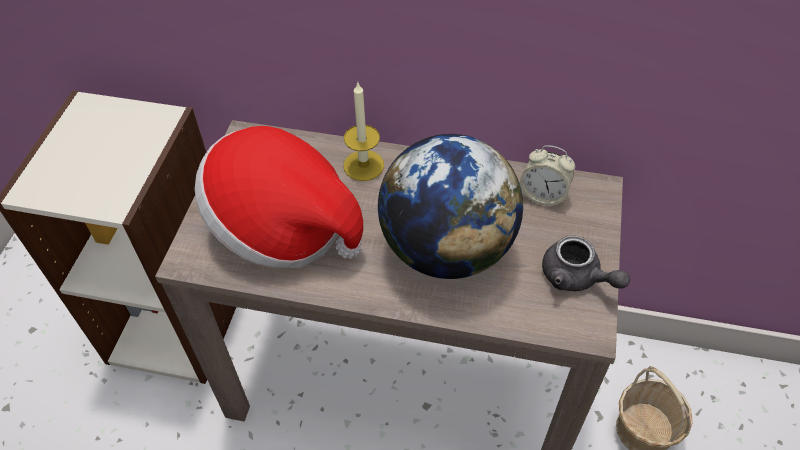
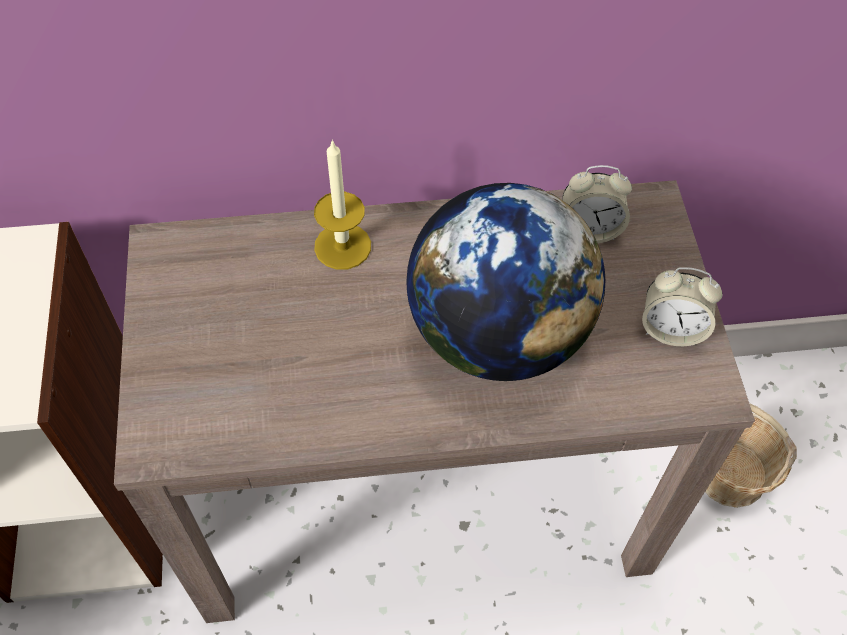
camera: 20 degrees left, 5 degrees up
hat [195,126,363,268] -> none
grey teapot [542,235,630,291] -> alarm clock [642,267,722,346]

